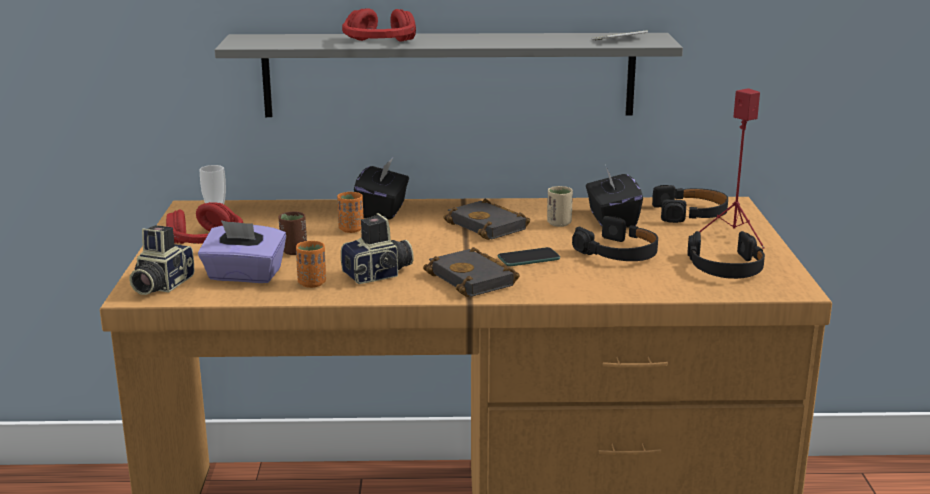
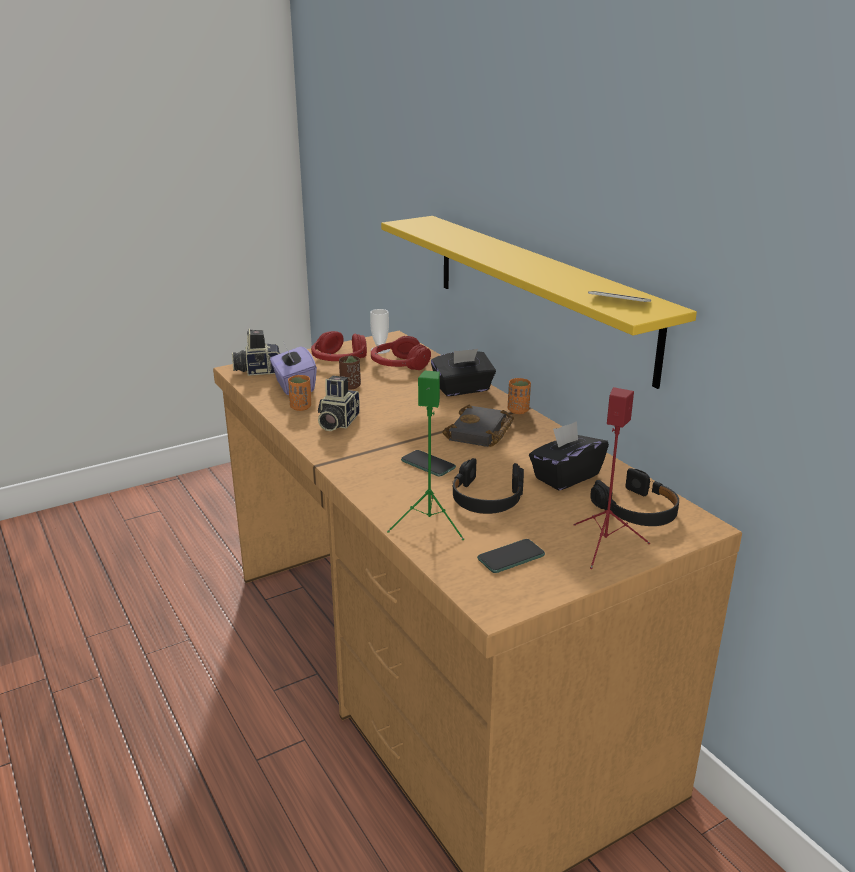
camera: 60 degrees right, 5 degrees up
grey shelf [215,33,683,117] -> yellow shelf [381,216,697,389]
orange cup [337,192,364,233] -> orange cup moved to [508,378,531,414]
camera [341,213,414,284] -> camera turned 75 degrees clockwise [318,376,360,431]
red headphones [342,8,416,42] -> red headphones moved to [371,336,431,370]
black book [423,247,520,297] -> none
beige cup [547,186,573,227] -> none
black headphones [688,231,765,279] -> phone [477,539,545,573]
none -> green speaker [387,370,464,540]

